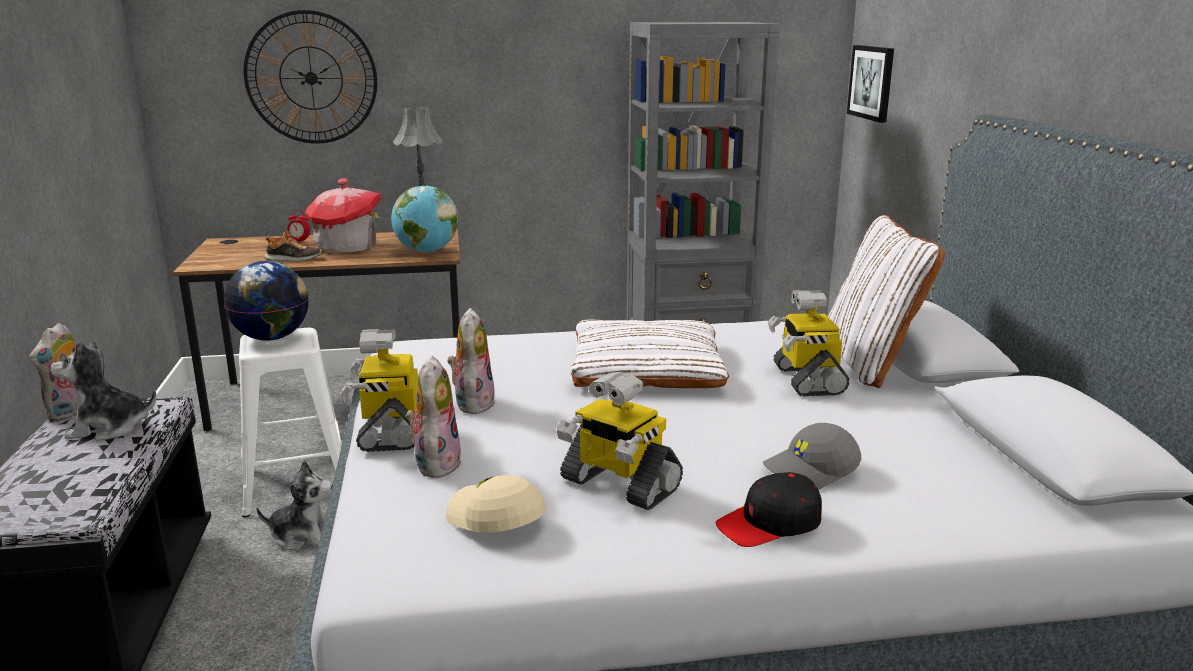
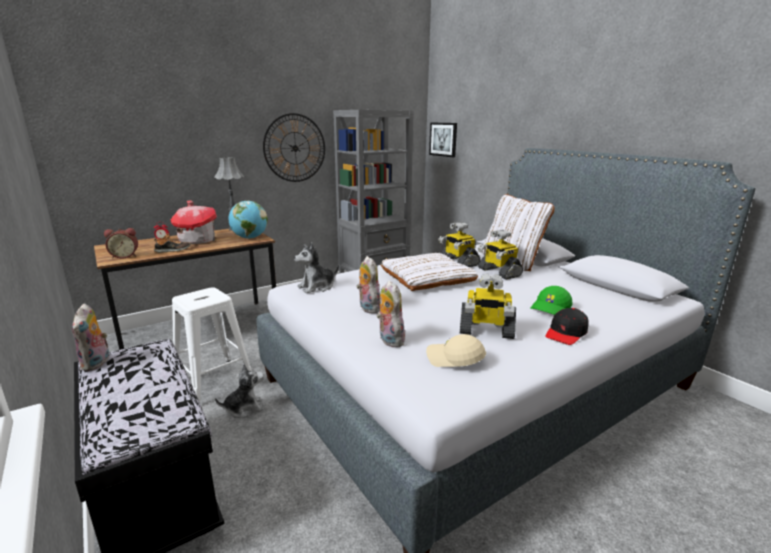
camera: 25 degrees left, 0 degrees up
plush toy [51,341,156,441] -> plush toy moved to [294,242,339,293]
globe [224,261,309,341] -> none
wall clock [244,10,377,144] -> wall clock moved to [263,113,325,182]
toy robot [340,329,418,452] -> toy robot moved to [438,222,480,267]
grey cap [763,423,861,490] -> green cap [530,286,573,315]
none -> alarm clock [104,228,138,258]

